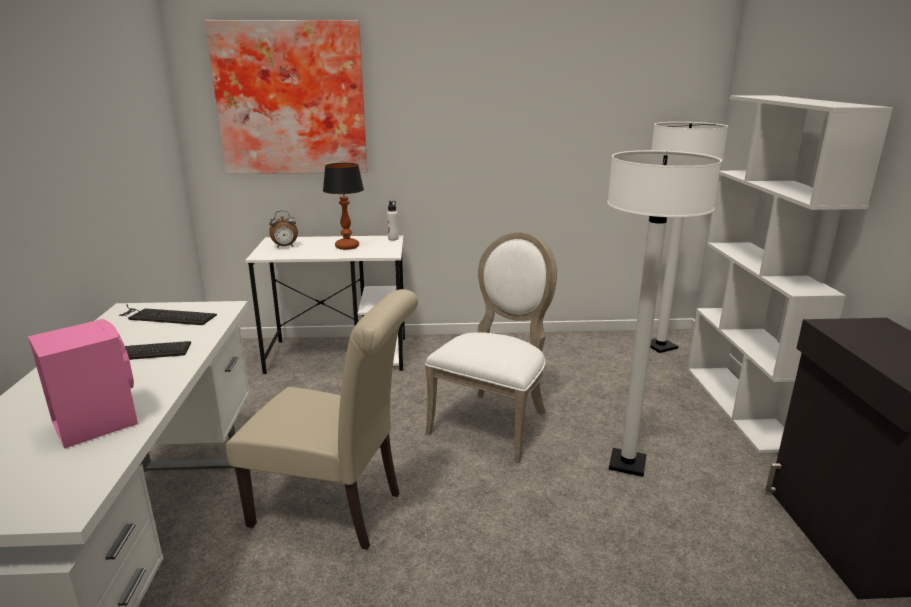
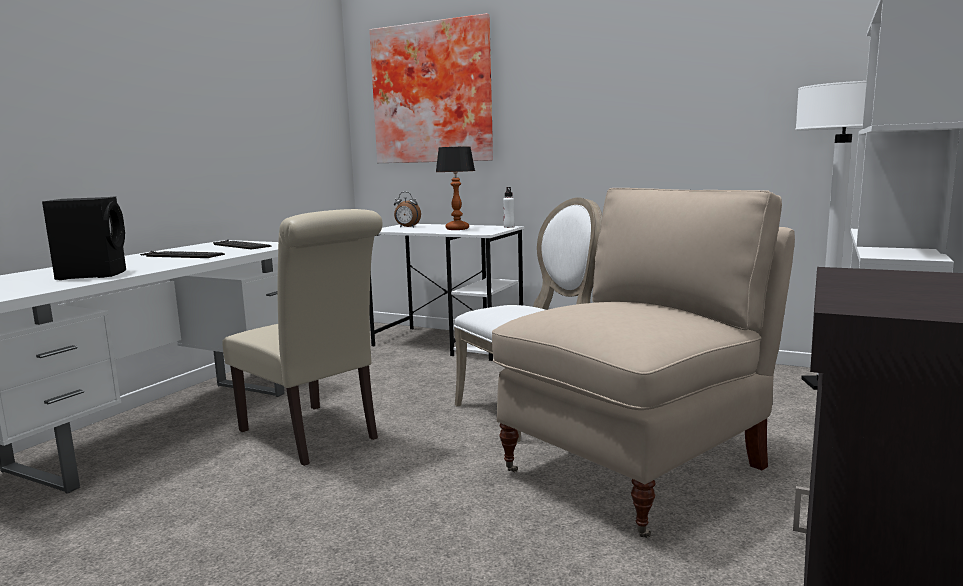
camera: 30 degrees right, 10 degrees down
pink speaker [28,319,138,449] -> black speaker [42,197,126,280]
white floor lamp [607,150,722,477] -> beige chair [492,188,795,538]

